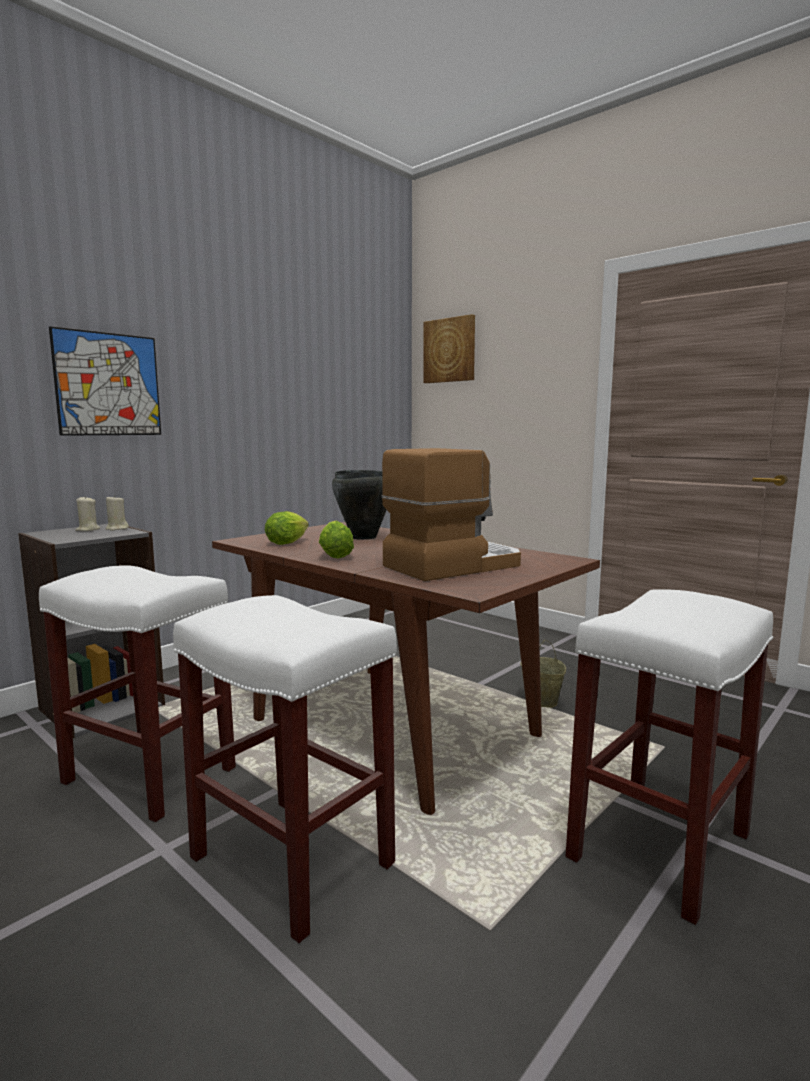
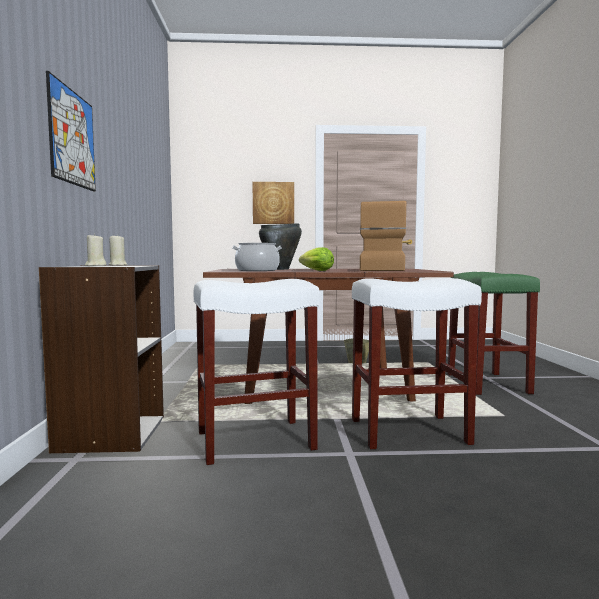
camera: 45 degrees left, 5 degrees down
lettuce [264,511,309,545] -> cooking pot [232,243,282,271]
picture [423,314,475,383] -> picture moved to [252,182,294,224]
white stool [566,589,773,925] -> green stool [448,272,540,395]

